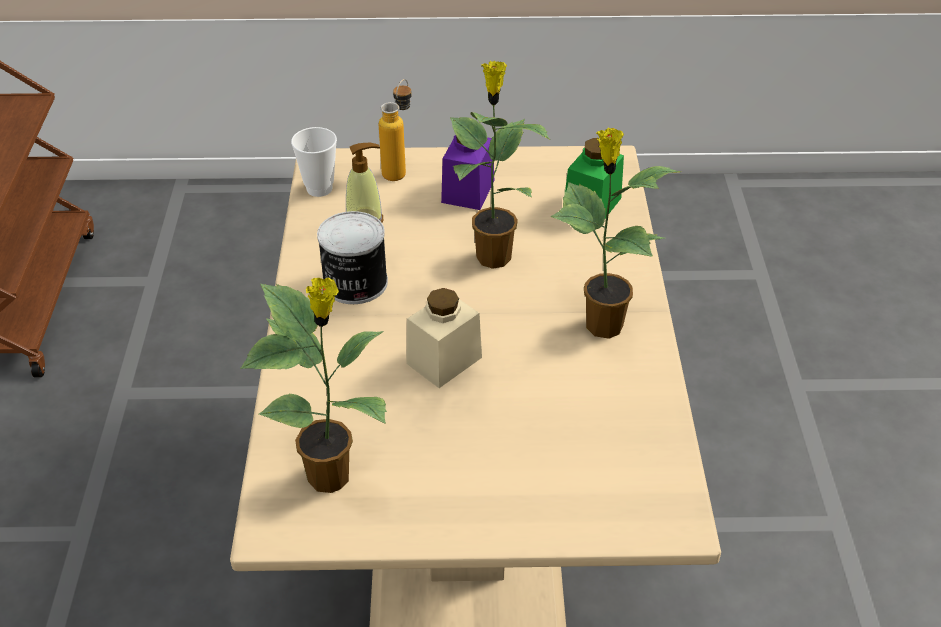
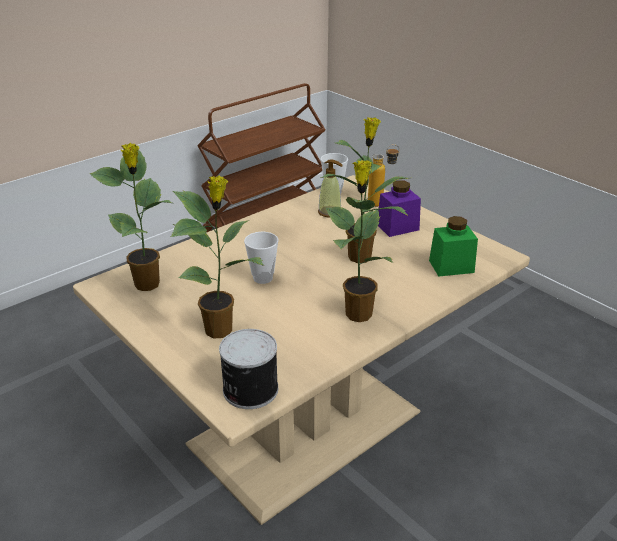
camera: 50 degrees right, 10 degrees down
can [317,211,388,304] -> can moved to [219,329,278,409]
beige jar [406,288,482,388] -> cup [244,232,279,284]
none -> potted plant [171,176,264,339]

